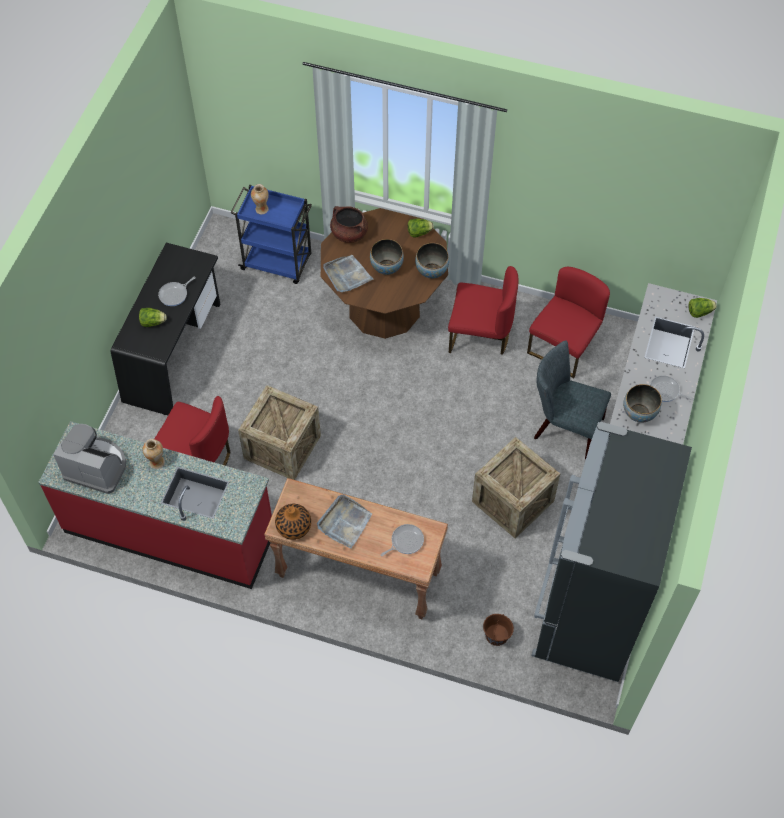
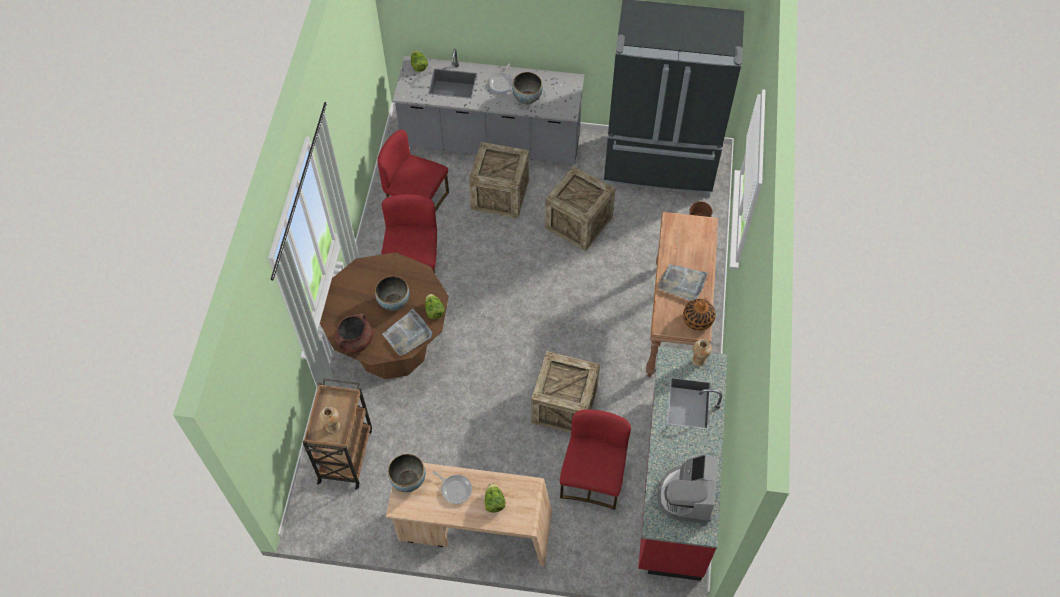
camera: 100 degrees left, 0 degrees up
black desk [111,243,220,415] -> beige desk [386,463,552,566]
vase [142,439,165,469] -> vase moved to [692,339,712,366]
blue cart [231,185,312,284] -> brown cart [303,379,372,490]
frying pan [380,524,424,556] -> none
lettuce [408,218,434,238] -> lettuce moved to [425,294,445,319]
bowl [415,243,449,279] -> bowl moved to [388,454,425,492]
grey chair [534,340,611,460] -> crate [469,142,529,218]

